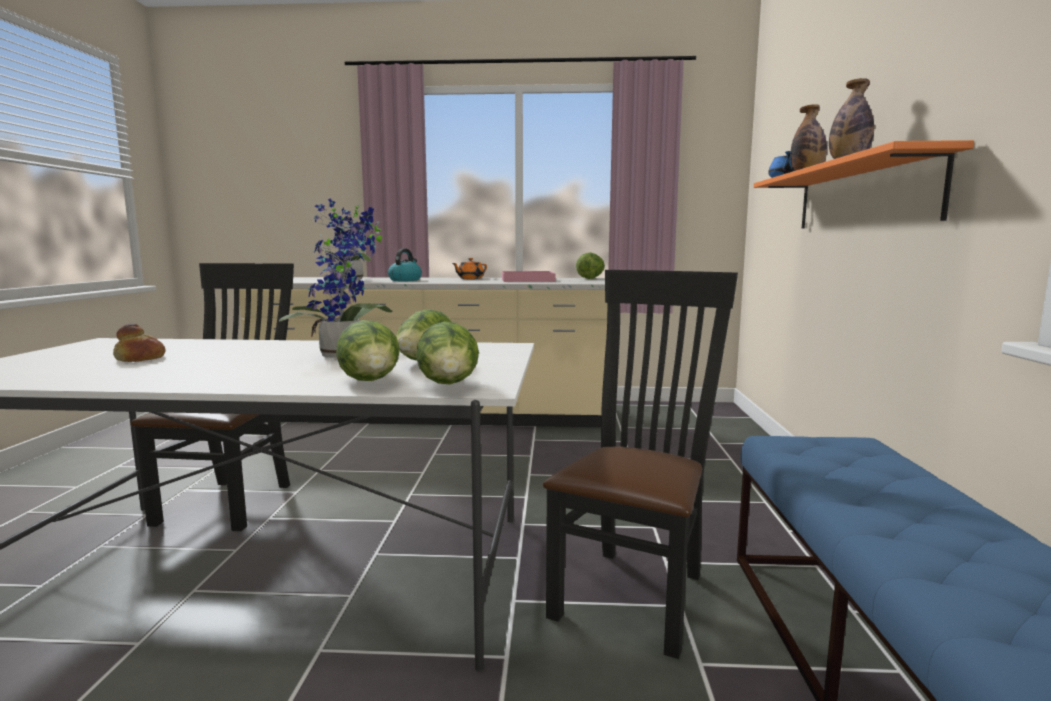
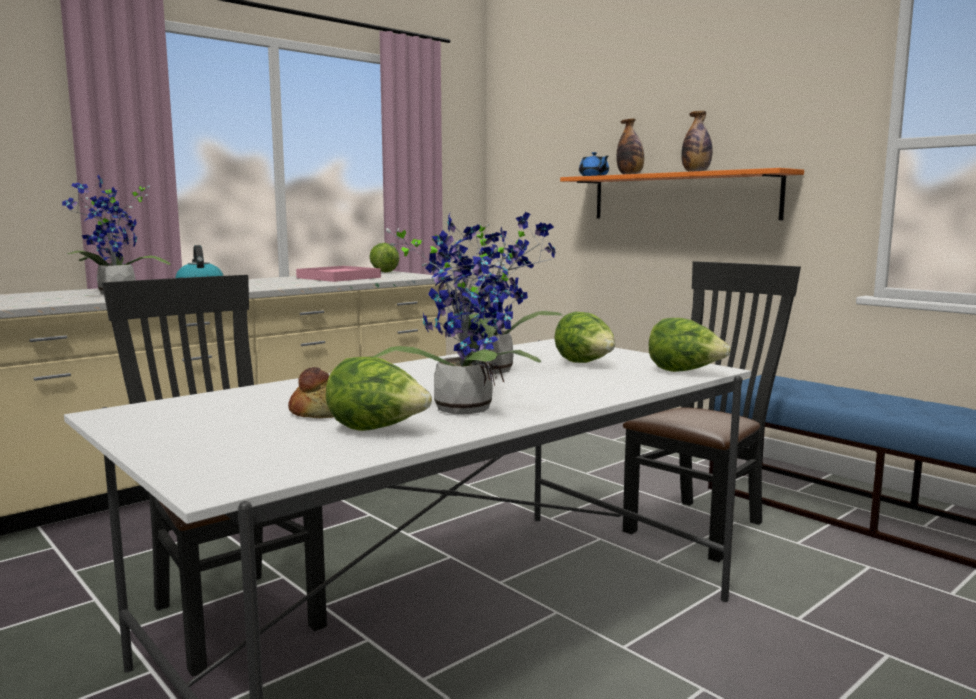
camera: 45 degrees left, 0 degrees up
lettuce [336,320,400,381] -> lettuce moved to [326,357,432,431]
orange teapot [452,258,487,279] -> none
black chair [543,270,738,659] -> black chair turned 60 degrees clockwise [623,261,801,562]
none -> potted plant [373,214,541,414]

